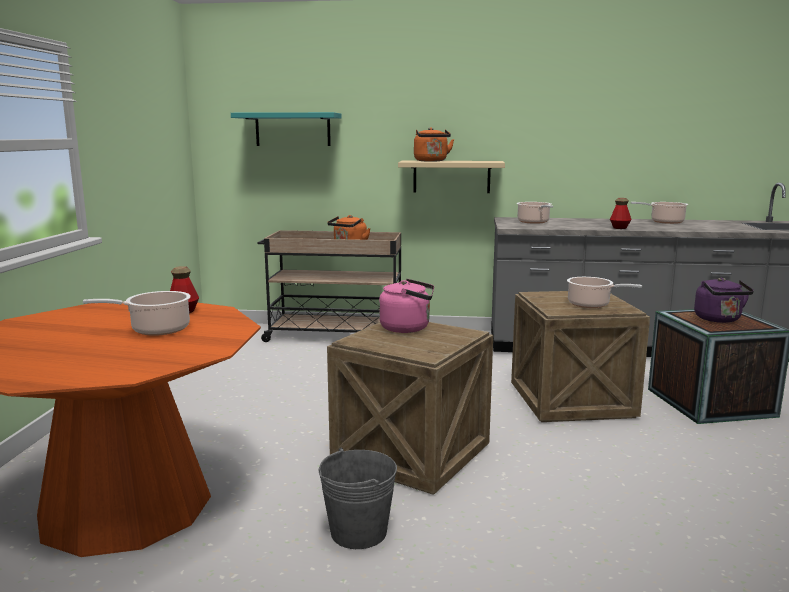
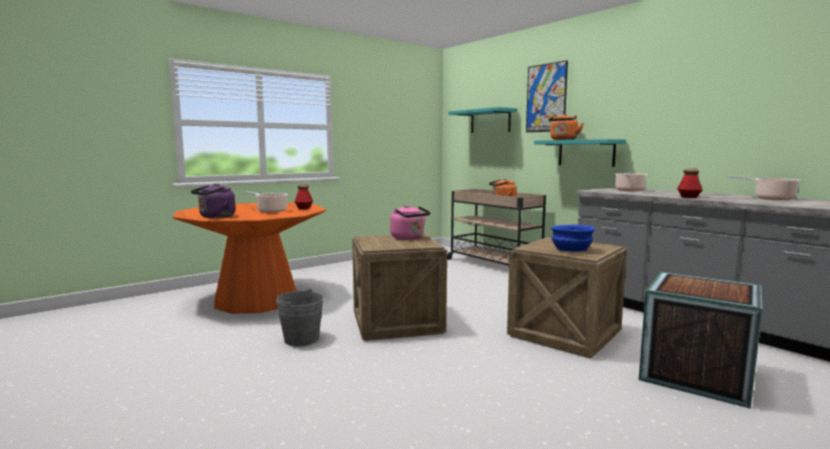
camera: 45 degrees right, 5 degrees down
beige shelf [398,161,505,193] -> turquoise shelf [534,139,626,167]
cooking pot [567,277,642,308] -> blue bowl [551,225,595,251]
purple kettle [694,278,754,323] -> purple kettle moved to [191,184,236,218]
none -> picture [526,60,568,132]

